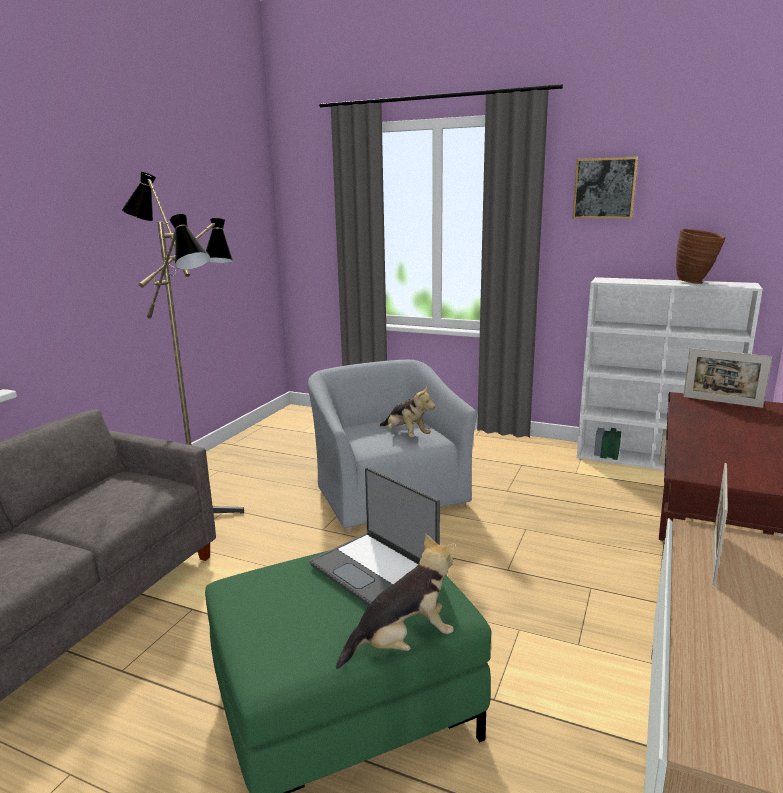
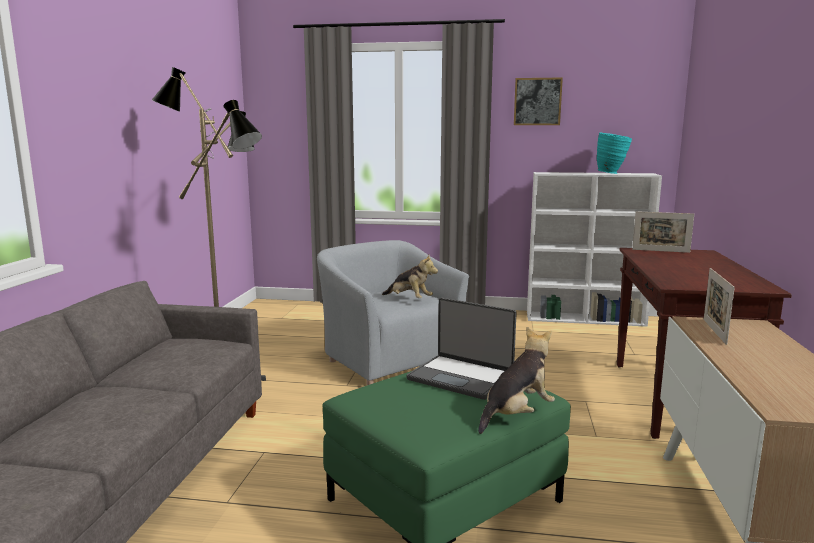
camera: 15 degrees left, 5 degrees down
brown vase [676,229,726,284] -> turquoise vase [597,133,632,174]

